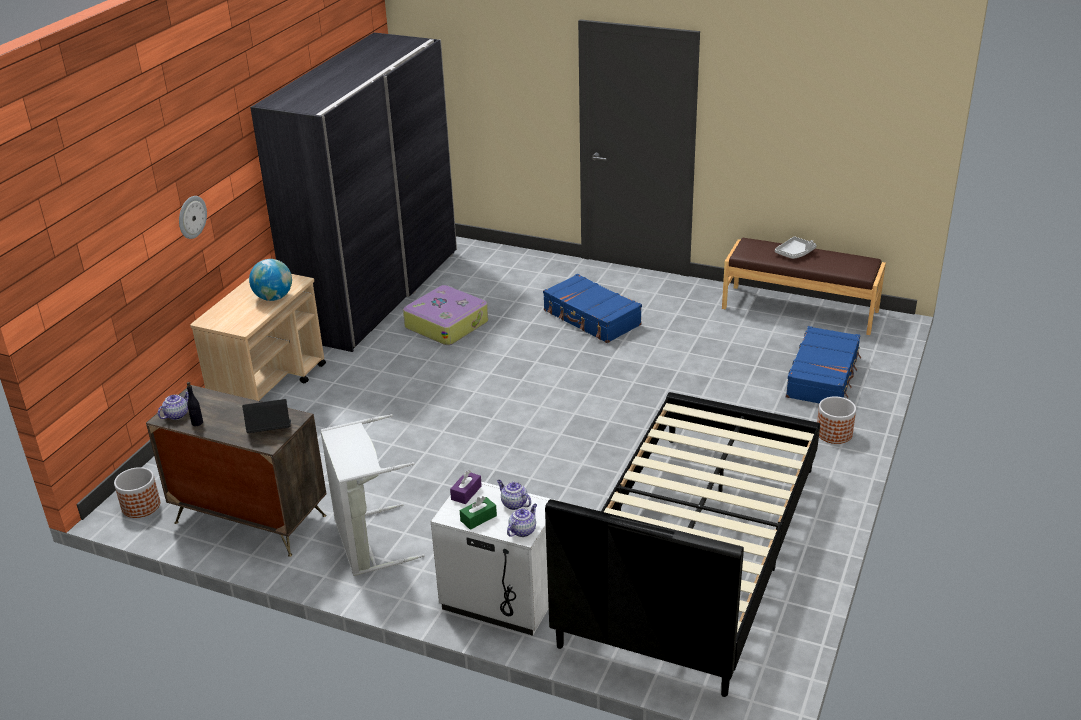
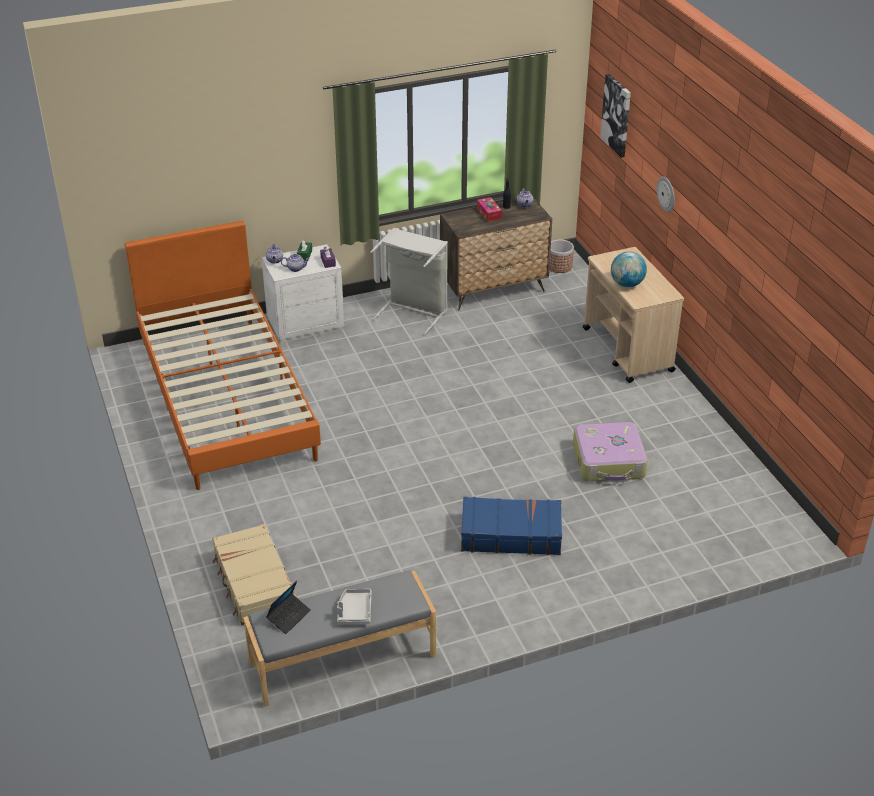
camera: 135 degrees right, 5 degrees up
laptop [242,399,291,433] -> laptop moved to [266,581,311,634]
grey wardrobe [250,32,457,352] -> none
black bed [545,392,820,697] -> orange bed [125,221,321,490]
brown bench [722,238,886,335] -> grey bench [243,570,436,707]
blue suitcase [786,326,861,403] -> beige suitcase [212,524,294,625]
planter [817,396,856,444] -> none
none -> tissue box [477,197,502,222]
none -> picture [600,74,631,158]

